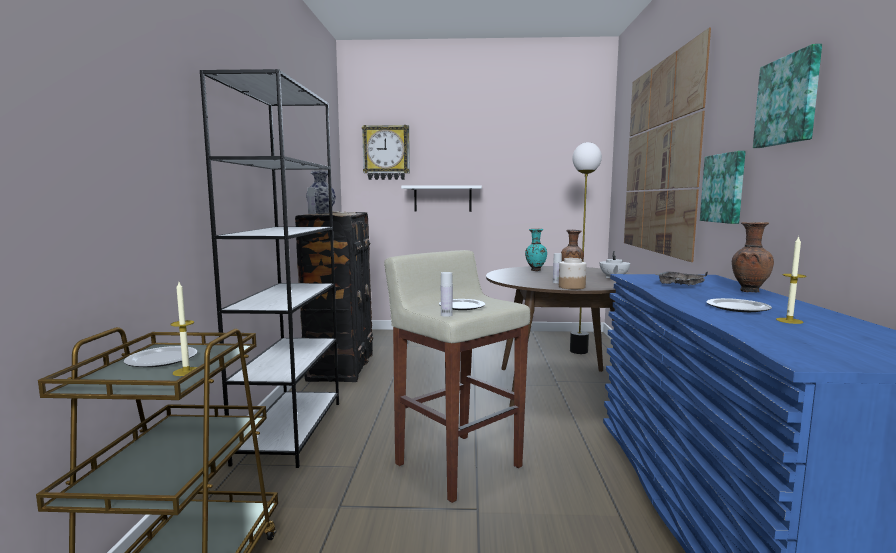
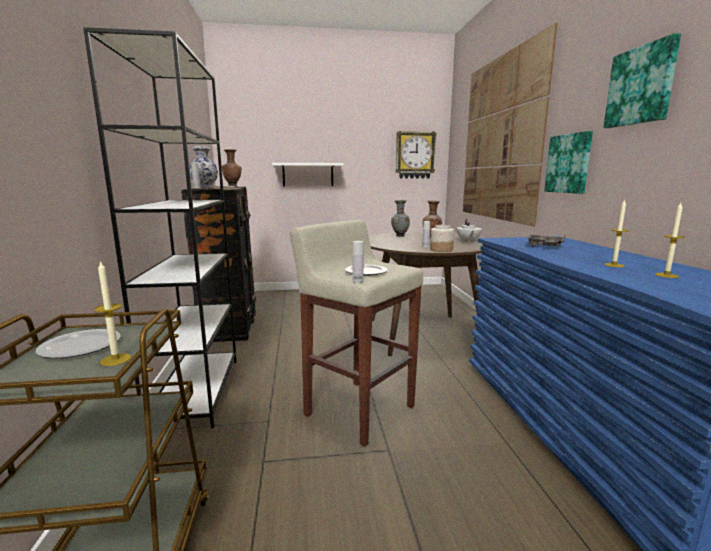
camera: 10 degrees left, 5 degrees up
wall clock [362,125,410,180] -> wall clock moved to [396,131,437,178]
turquoise vase [525,229,547,271] -> grey vase [391,200,410,237]
floor lamp [570,142,602,354] -> none
plate [706,298,772,312] -> candle [604,200,629,267]
brown vase [732,222,774,293] -> brown vase moved to [222,149,242,186]

